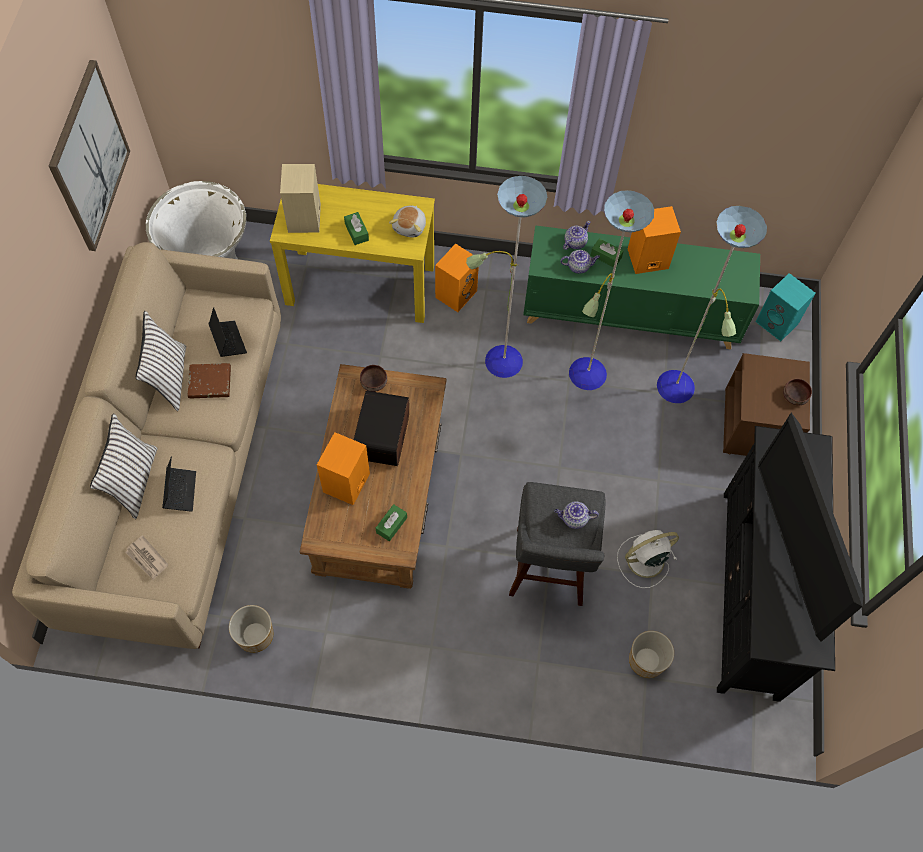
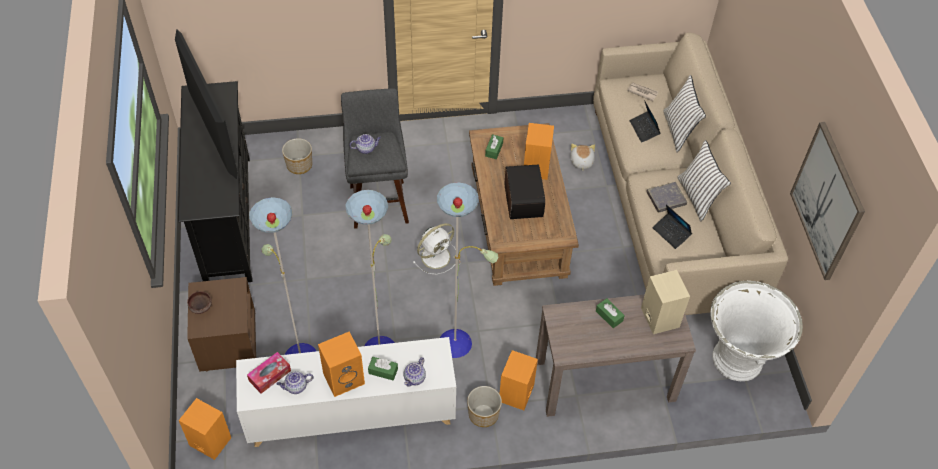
camera: 165 degrees right, 10 degrees down
brown book [187,363,231,399] -> grey book [646,182,687,212]
planter [229,605,273,653] -> planter moved to [467,386,502,427]
yellow console table [270,184,435,323] -> brown console table [536,295,696,417]
brown bowl [360,365,387,392] -> none
plush toy [389,206,426,237] -> plush toy moved to [570,144,595,171]
green cabinet [523,225,760,350] -> white cabinet [236,337,456,447]
teapot [560,250,600,274] -> teapot moved to [276,371,313,394]
white fan [617,530,679,588] -> white fan moved to [413,223,456,275]
turquoise speaker [756,273,816,341] -> orange speaker [179,398,231,460]
none -> tissue box [247,352,291,394]

